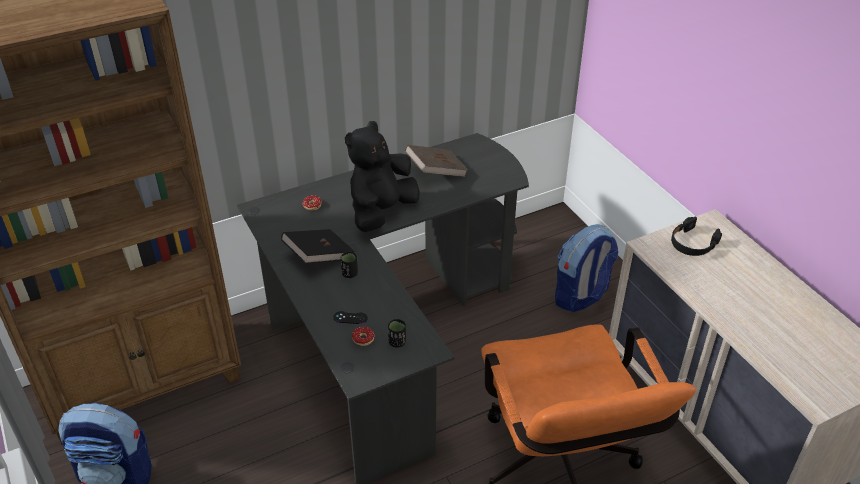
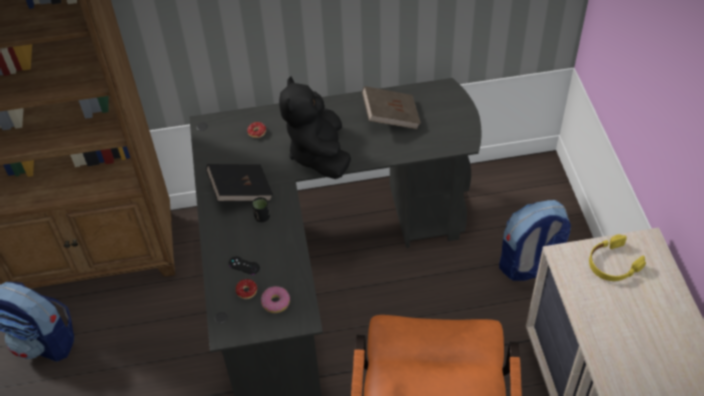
camera: 20 degrees right, 10 degrees up
black plush toy [345,121,420,232] -> black plush toy turned 60 degrees counterclockwise [279,76,351,179]
black cup [388,319,406,348] -> donut [261,286,290,313]
black headphones [671,217,722,256] -> yellow headphones [589,234,646,281]

